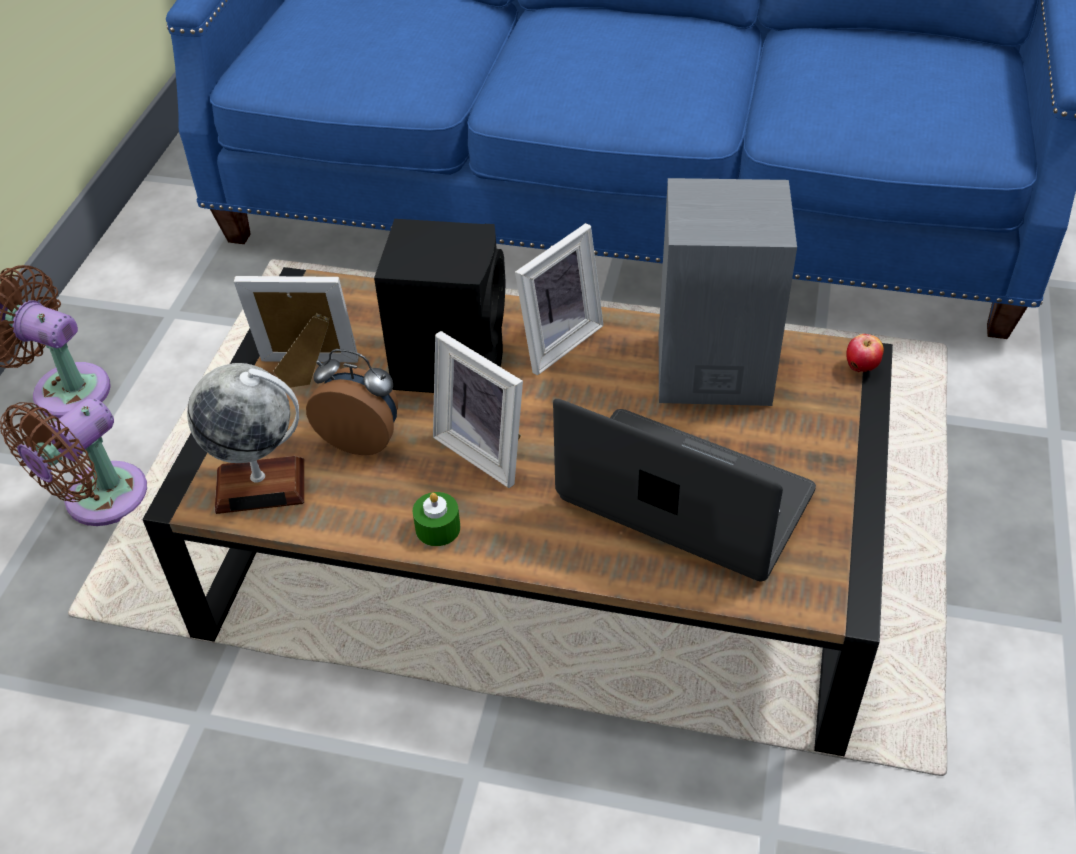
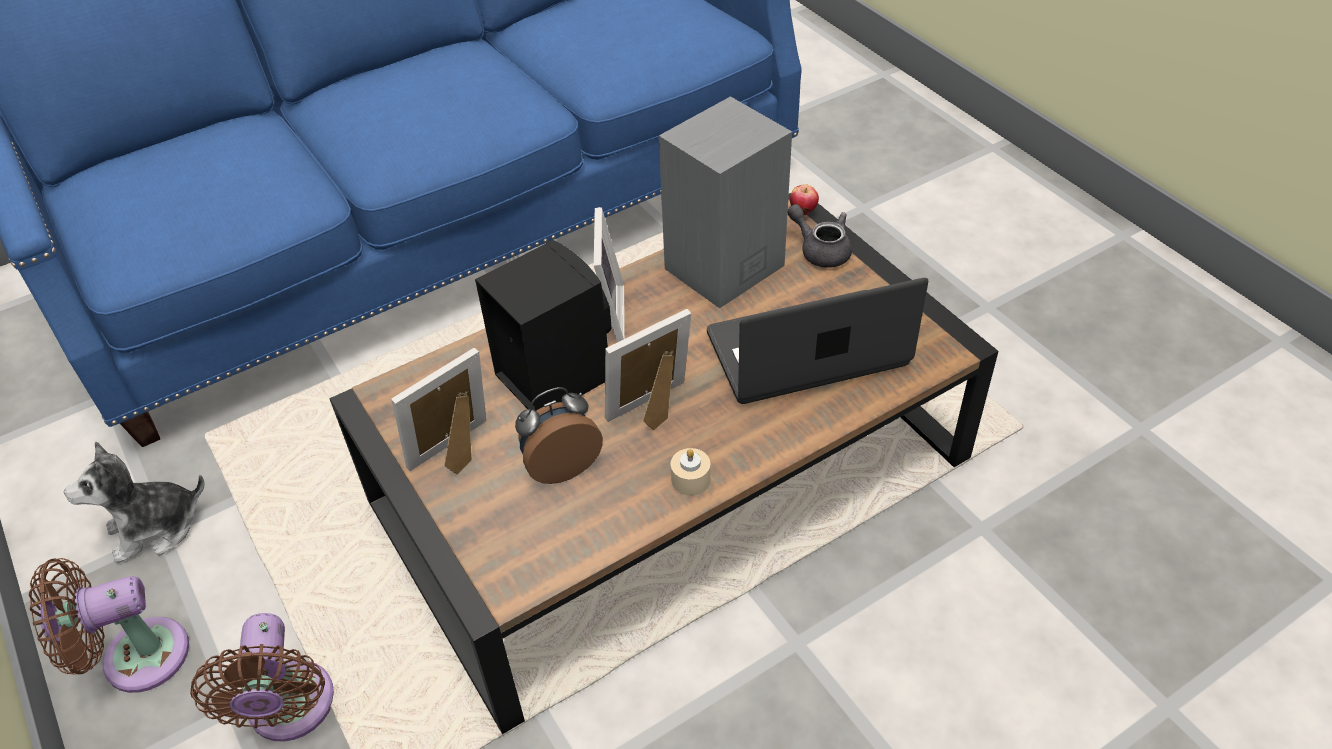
camera: 45 degrees left, 0 degrees up
globe [187,363,304,514] -> none
green candle [413,492,460,546] -> beige candle [671,448,711,496]
picture frame [433,331,523,488] -> picture frame turned 150 degrees clockwise [605,309,691,431]
none -> plush toy [64,441,205,563]
none -> grey teapot [788,204,852,268]

